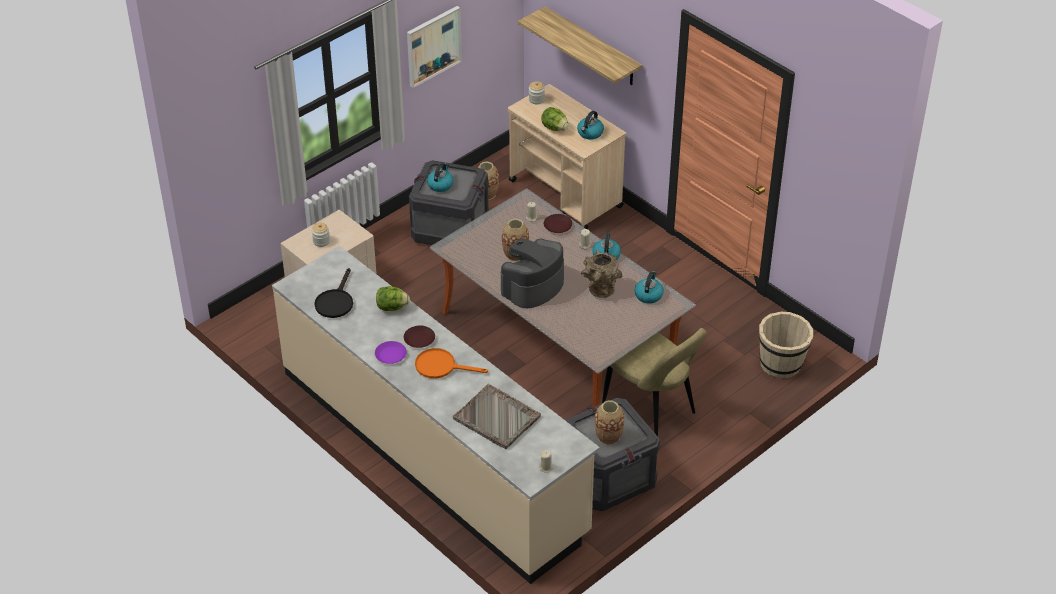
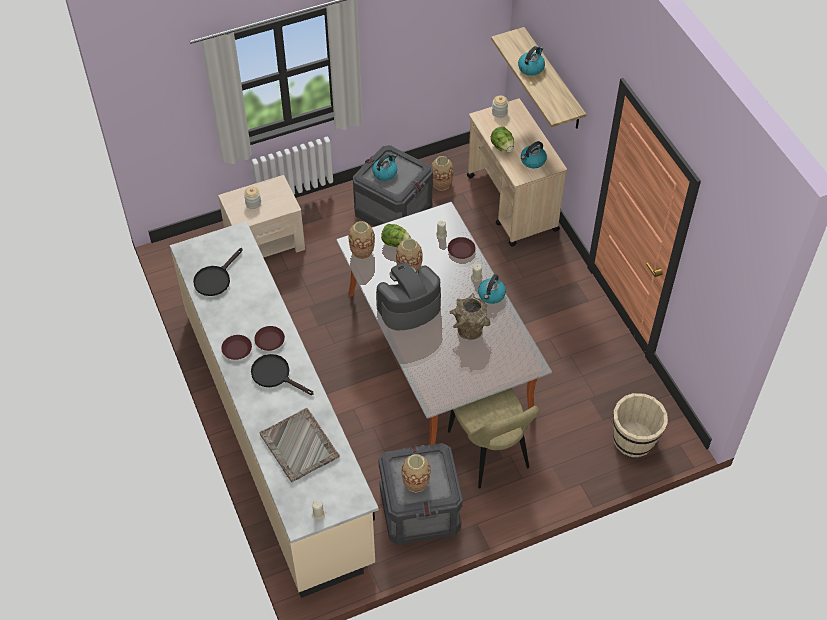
camera: 20 degrees right, 10 degrees up
purple plate [375,341,407,364] -> brown plate [221,335,252,360]
lettuce [376,286,410,311] -> lettuce moved to [381,224,411,247]
picture [407,6,462,88] -> none
orange frying pan [415,348,488,379] -> black frying pan [251,354,314,395]
kettle [634,271,664,304] -> kettle moved to [518,46,545,76]
none -> vase [348,221,375,259]

